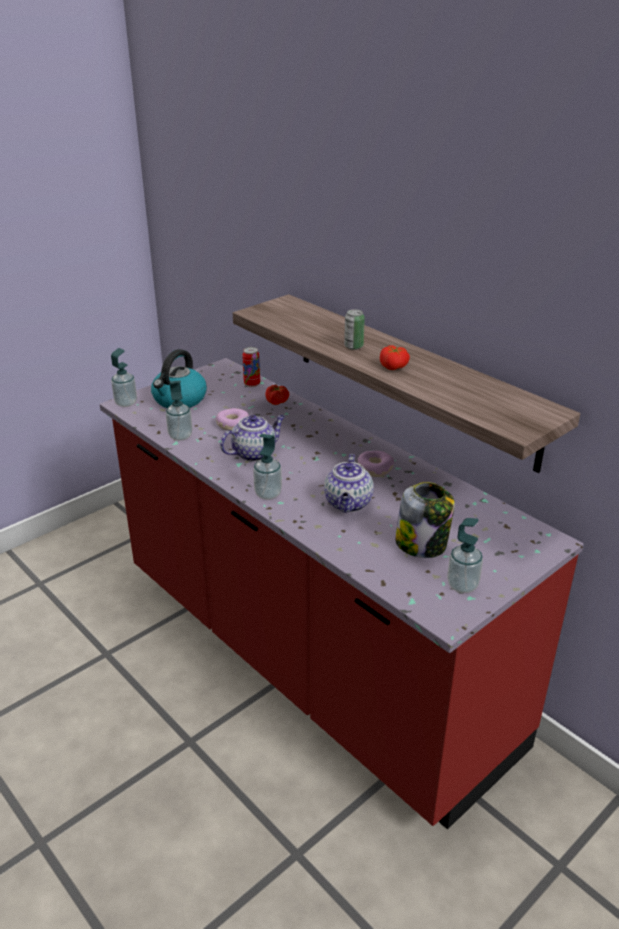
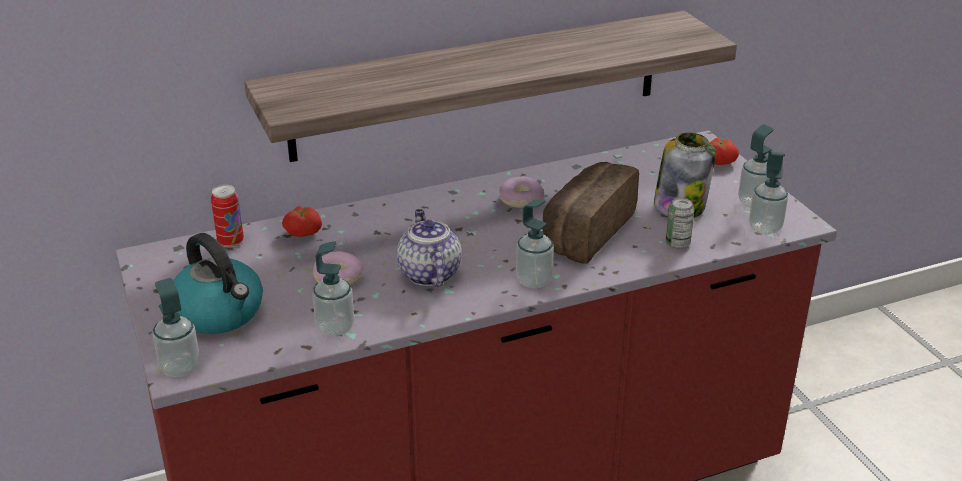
camera: 70 degrees left, 0 degrees up
teapot [324,454,374,513] -> bread [542,162,639,264]
can [344,309,365,350] -> can moved to [665,198,694,249]
tomato [380,346,410,370] -> tomato moved to [709,138,739,165]
none -> soap dispenser [749,152,788,234]

